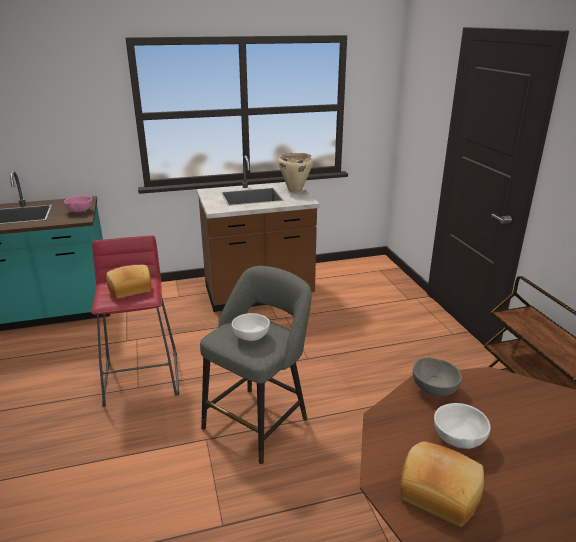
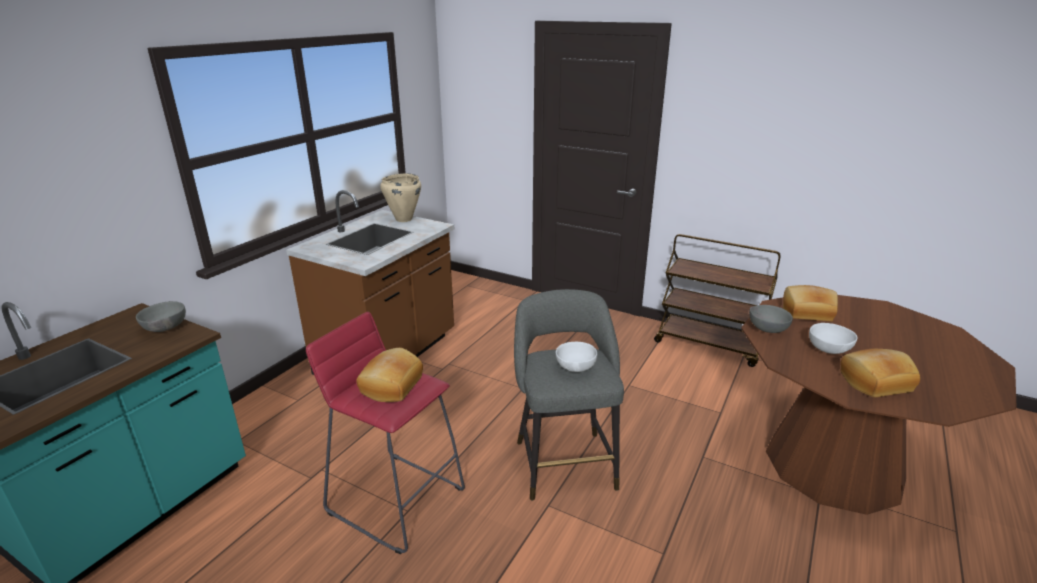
camera: 45 degrees left, 0 degrees up
pink bowl [64,196,93,212] -> grey bowl [136,301,186,332]
none -> bread [783,285,838,322]

